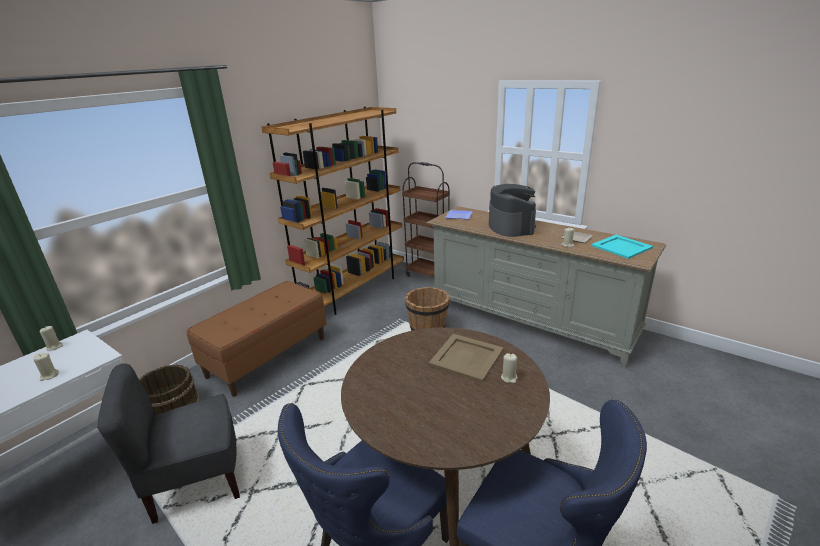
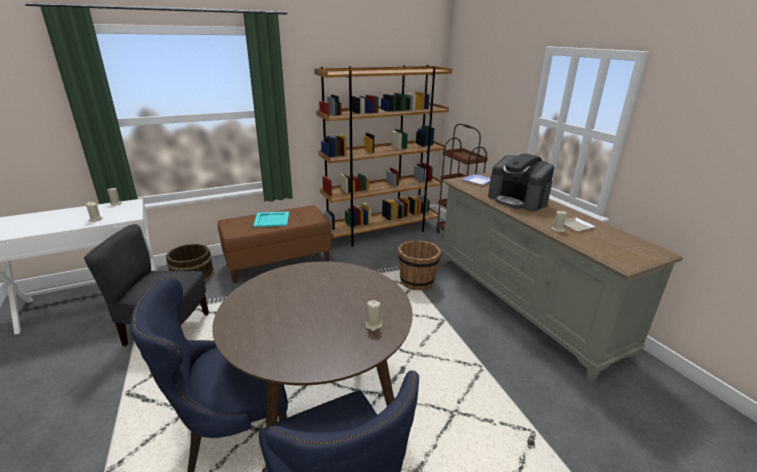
camera: 25 degrees right, 0 degrees up
beige tray [429,334,504,382] -> none
coffee machine [489,184,536,237] -> coffee machine turned 120 degrees clockwise [488,153,554,212]
turquoise tray [591,235,653,259] -> turquoise tray moved to [253,212,289,227]

